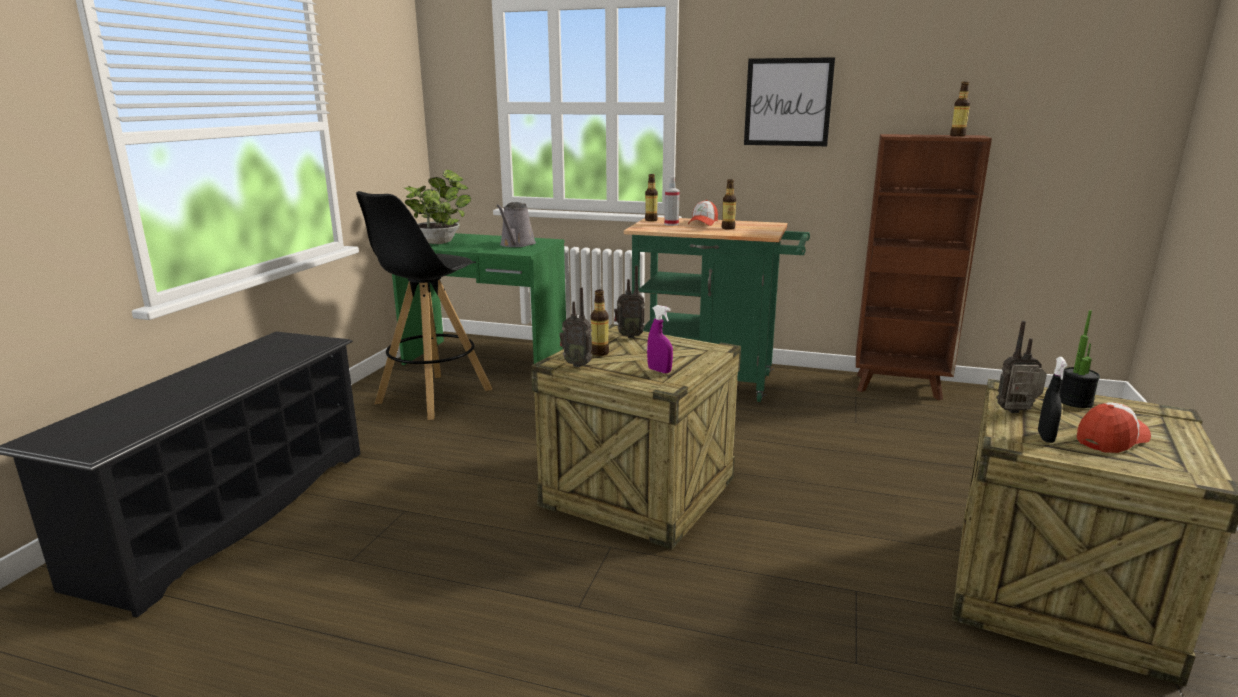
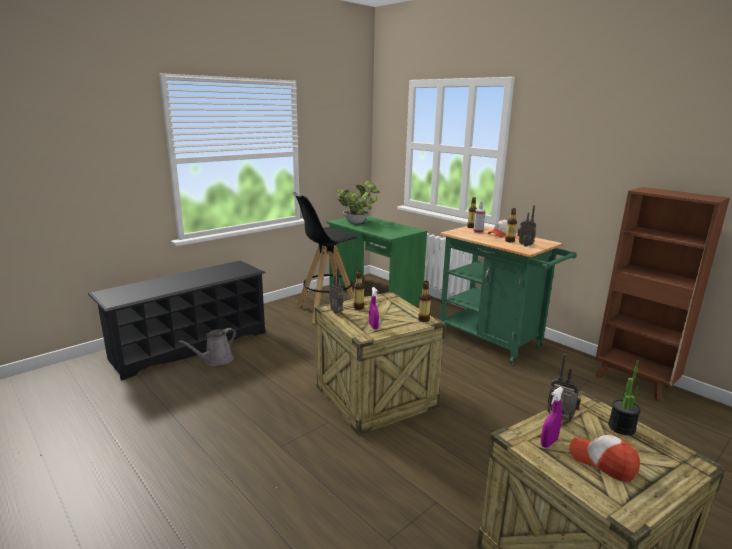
camera: 30 degrees right, 0 degrees up
grey watering can [496,202,536,247] -> grey watering can moved to [178,328,236,366]
radio [614,265,645,338] -> radio moved to [517,205,536,246]
picture [744,57,835,146] -> none
bottle [950,81,970,137] -> bottle moved to [418,281,431,322]
black spray bottle [1038,357,1067,443] -> purple spray bottle [541,387,564,448]
cap [1077,403,1151,453] -> cap turned 135 degrees counterclockwise [569,435,640,482]

